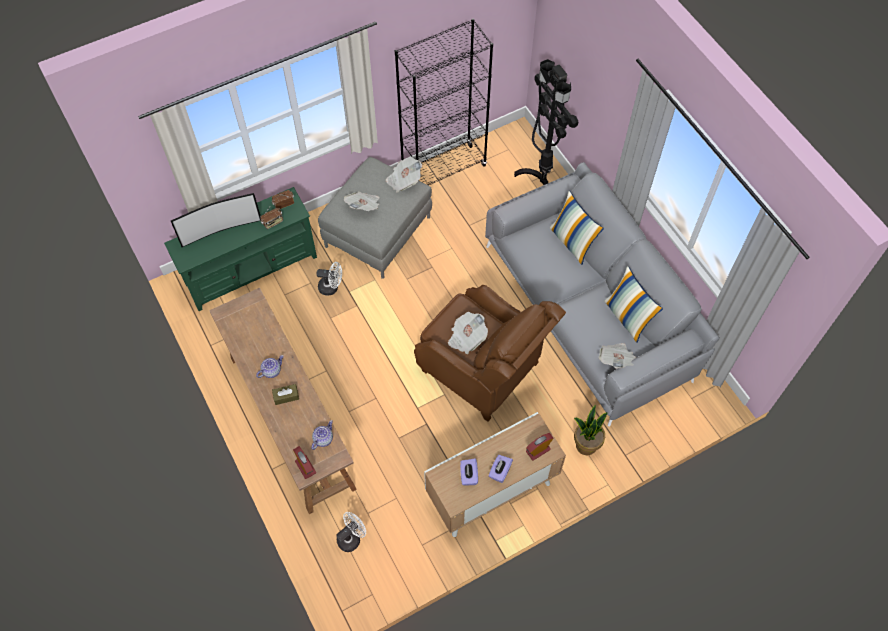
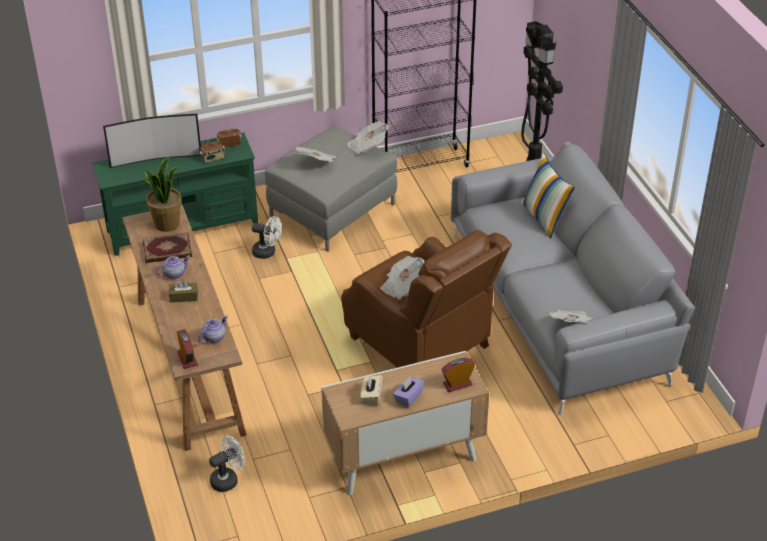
camera: 10 degrees right, 20 degrees down
purple tissue box [460,458,478,486] -> beige tissue box [360,375,382,405]
potted plant [574,405,608,455] -> potted plant moved to [140,157,182,232]
pillow [604,266,663,343] -> none
none -> book [142,232,192,263]

